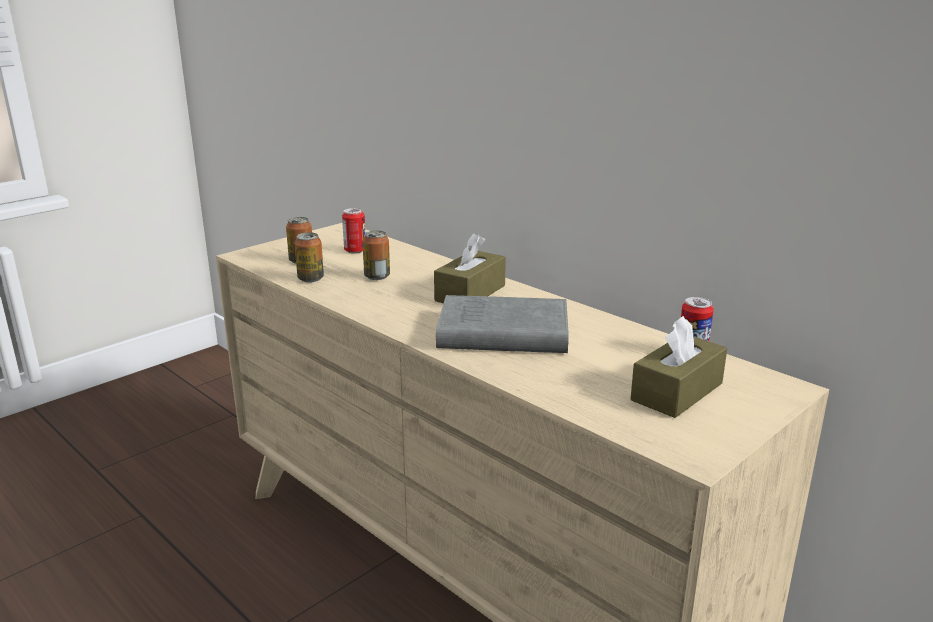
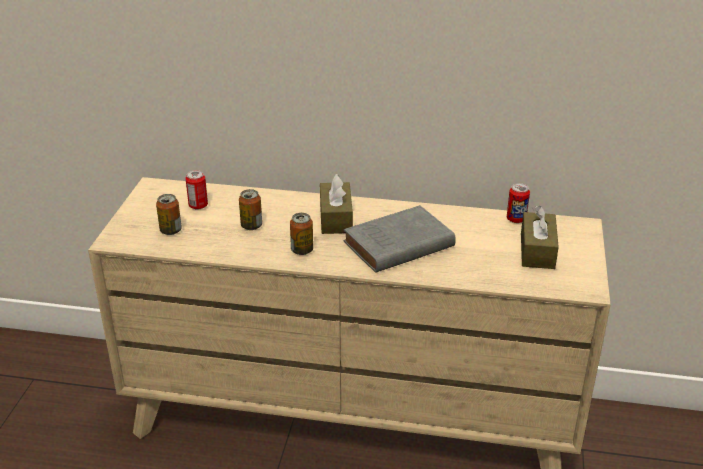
camera: 35 degrees left, 10 degrees up
can [294,232,324,283] -> can moved to [290,213,313,255]

